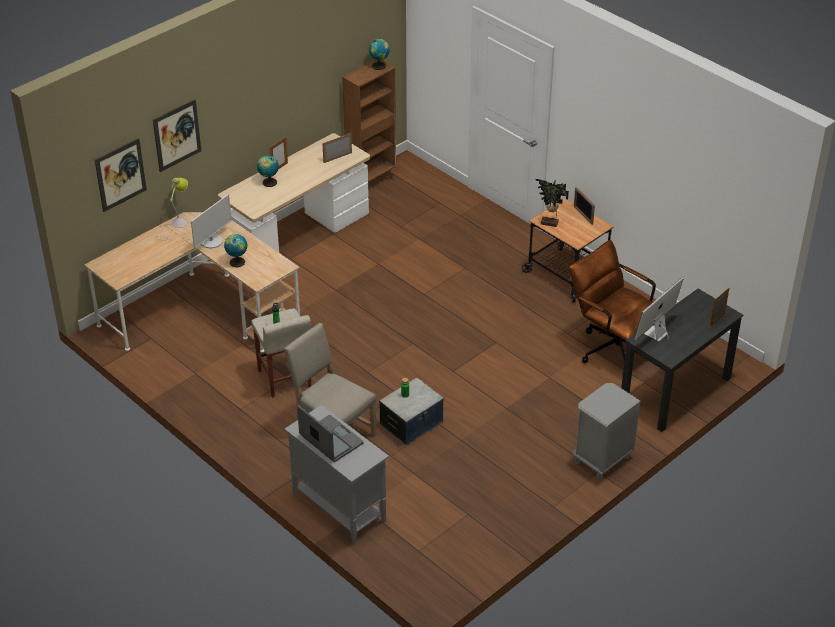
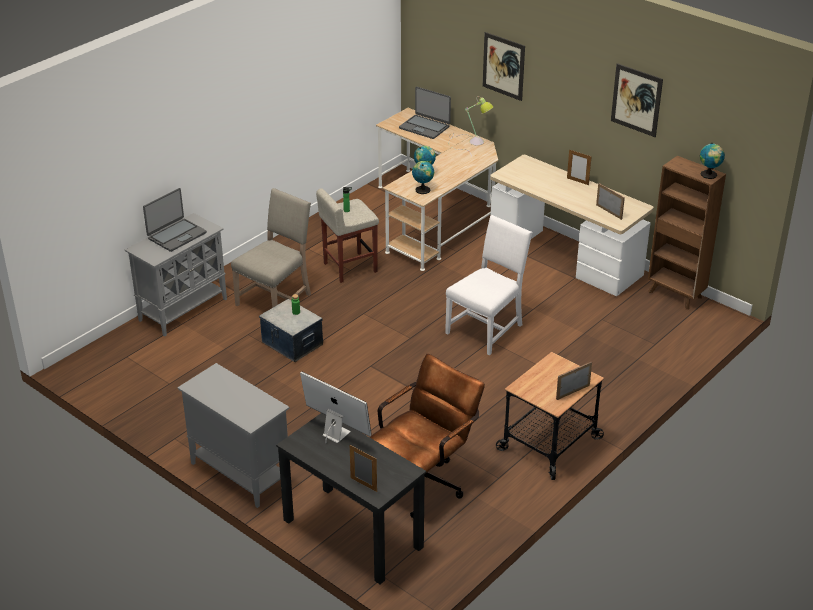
camera: 85 degrees right, 5 degrees down
picture [95,138,147,212] -> picture moved to [611,63,663,137]
monitor [191,194,232,248] -> none
globe [257,155,279,187] -> globe moved to [412,161,434,194]
potted plant [536,179,569,227] -> none
grey nightstand [573,383,641,480] -> grey cabinet [177,363,290,508]
none -> laptop [399,87,451,139]
none -> white chair [445,215,533,355]

